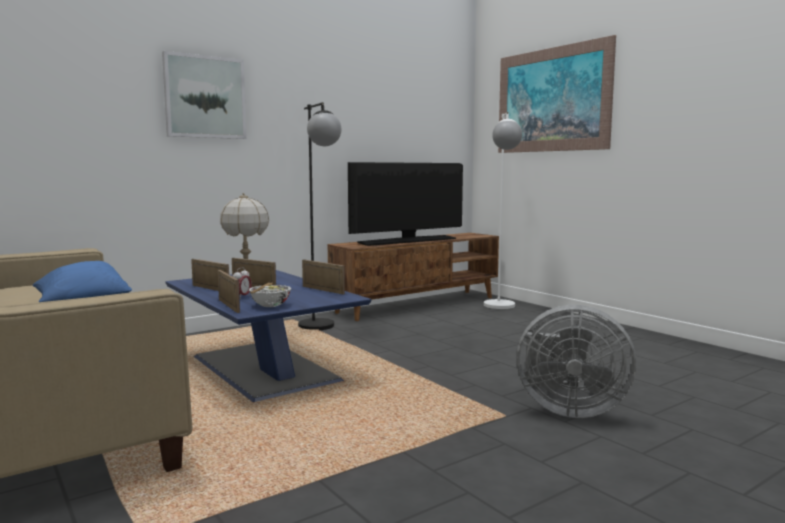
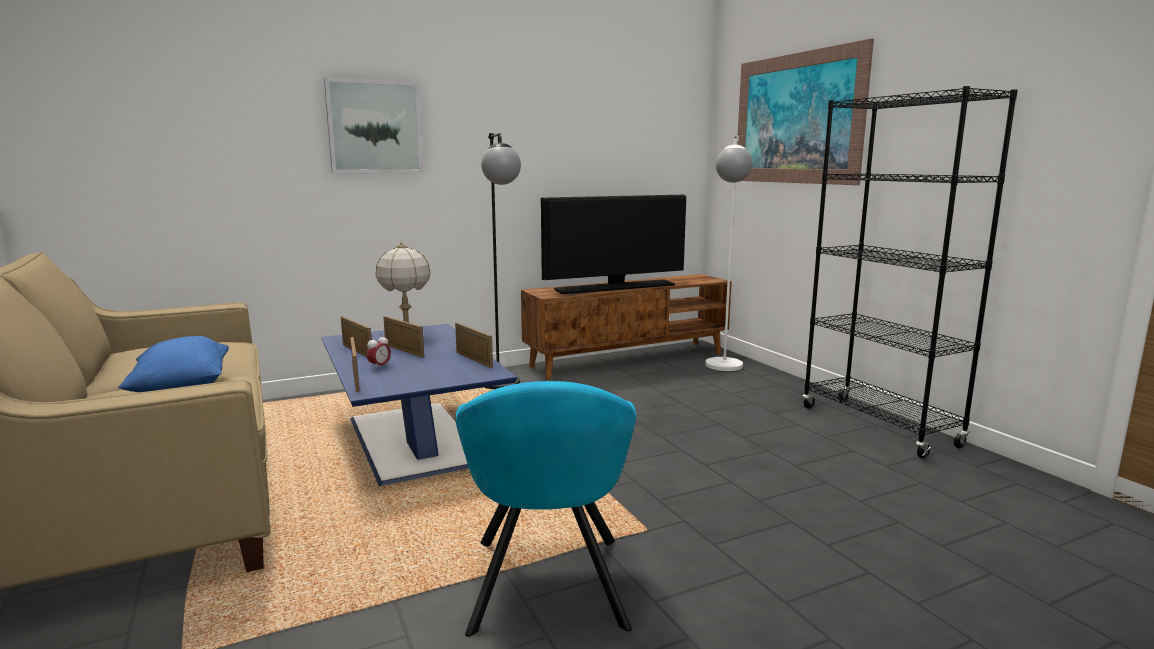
camera: 10 degrees right, 5 degrees up
bowl [249,283,291,307] -> none
grey fan [516,305,637,418] -> none
none -> turquoise armchair [455,381,636,637]
none -> black bookcase [803,86,1018,458]

